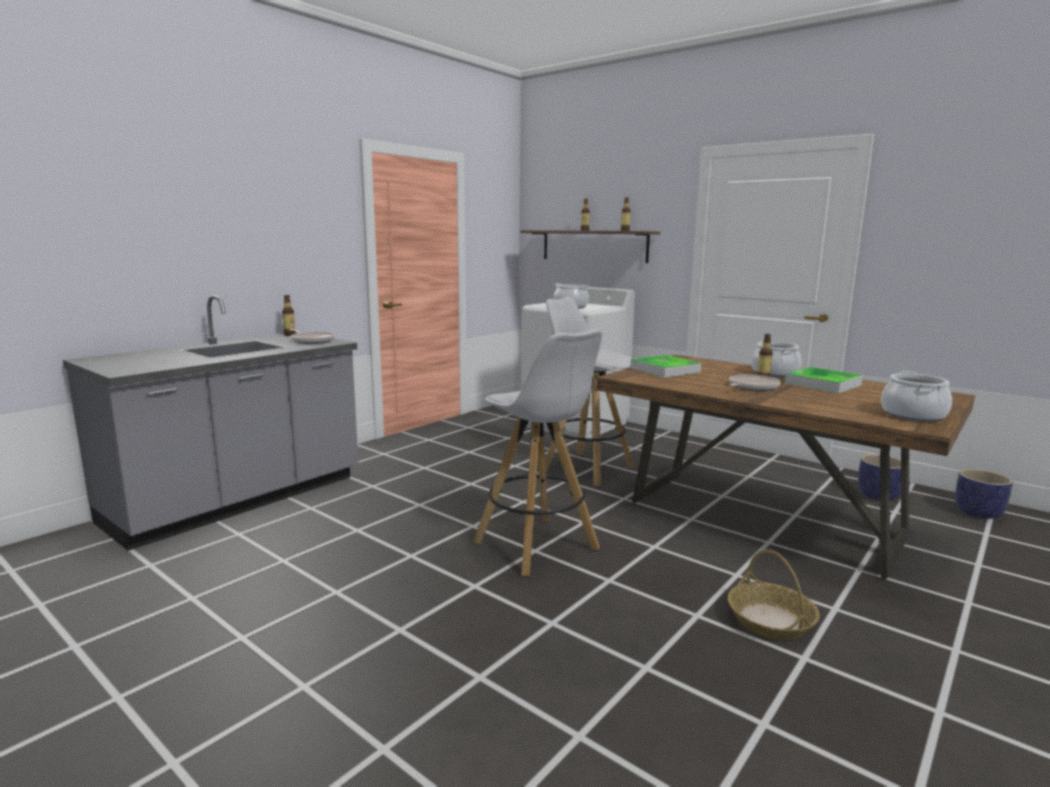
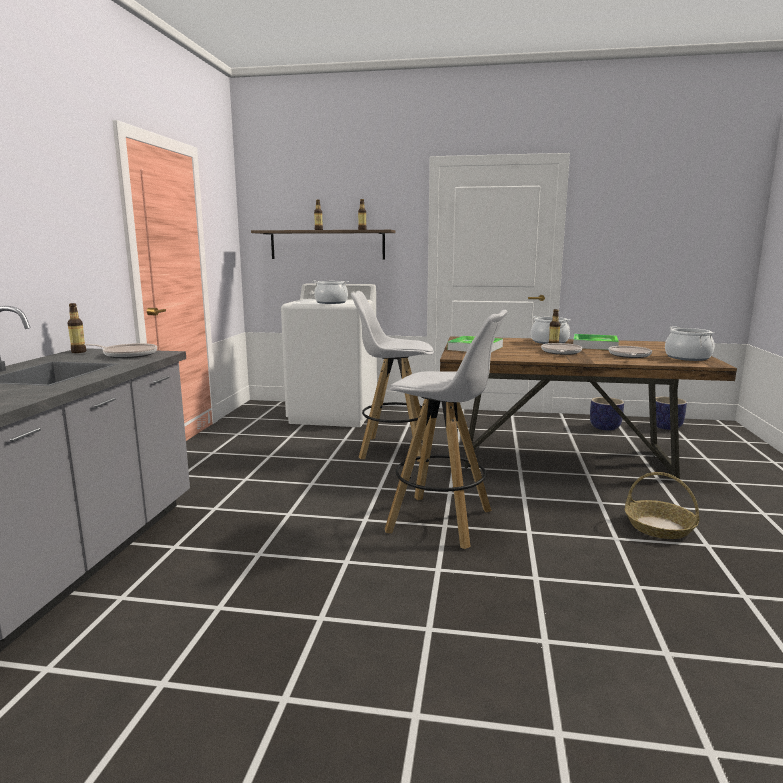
camera: 30 degrees left, 0 degrees up
none -> frying pan [608,346,652,358]

